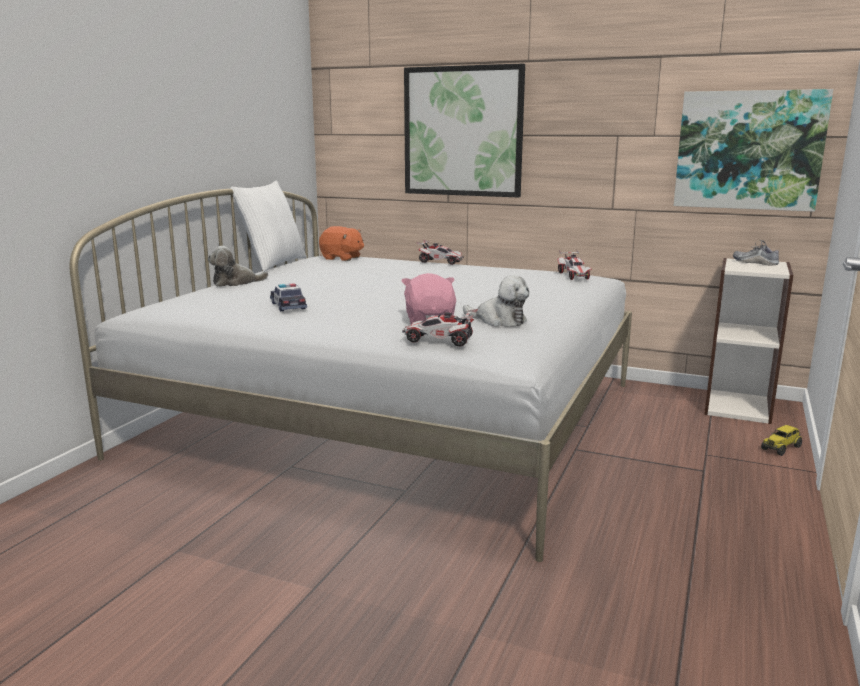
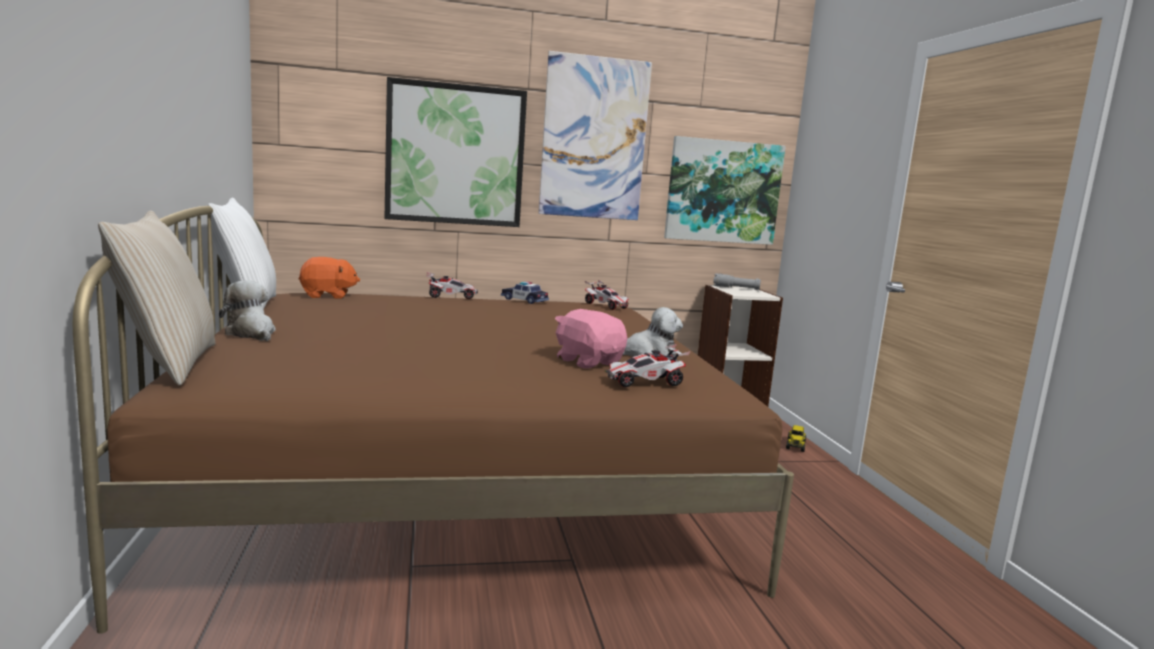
camera: 35 degrees left, 5 degrees down
white bed [70,189,632,562] -> brown bed [73,206,794,634]
plush toy [208,246,268,287] -> plush toy turned 105 degrees clockwise [219,280,276,341]
toy car [270,283,307,312] -> toy car moved to [501,282,549,304]
shoe [733,240,779,265] -> grey flashlight [713,273,761,290]
none -> beige pillow [98,210,216,386]
none -> picture [539,51,652,220]

